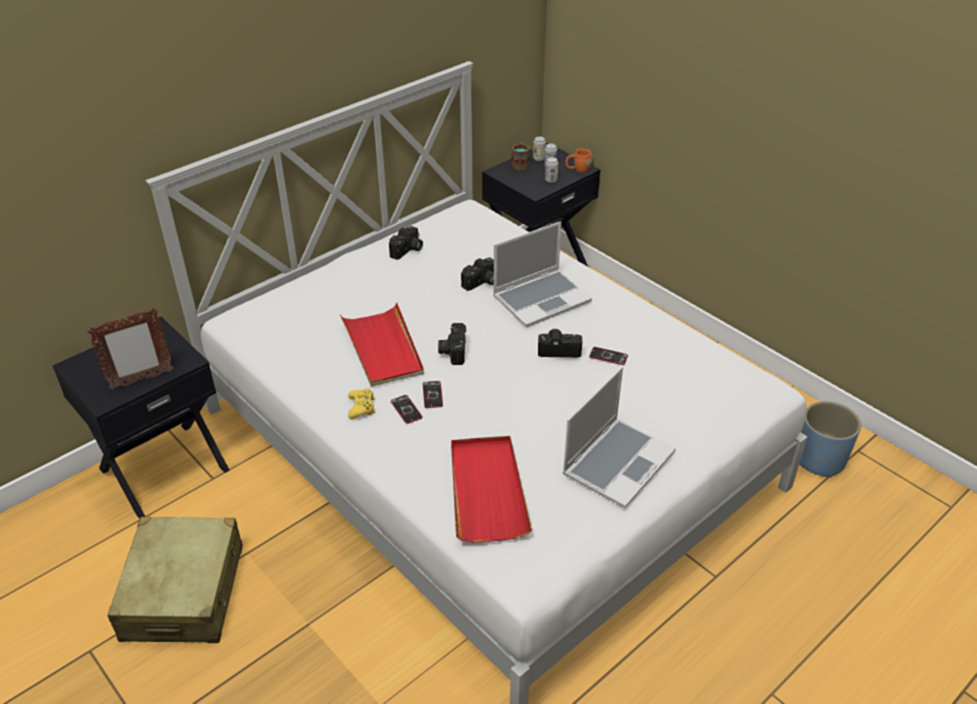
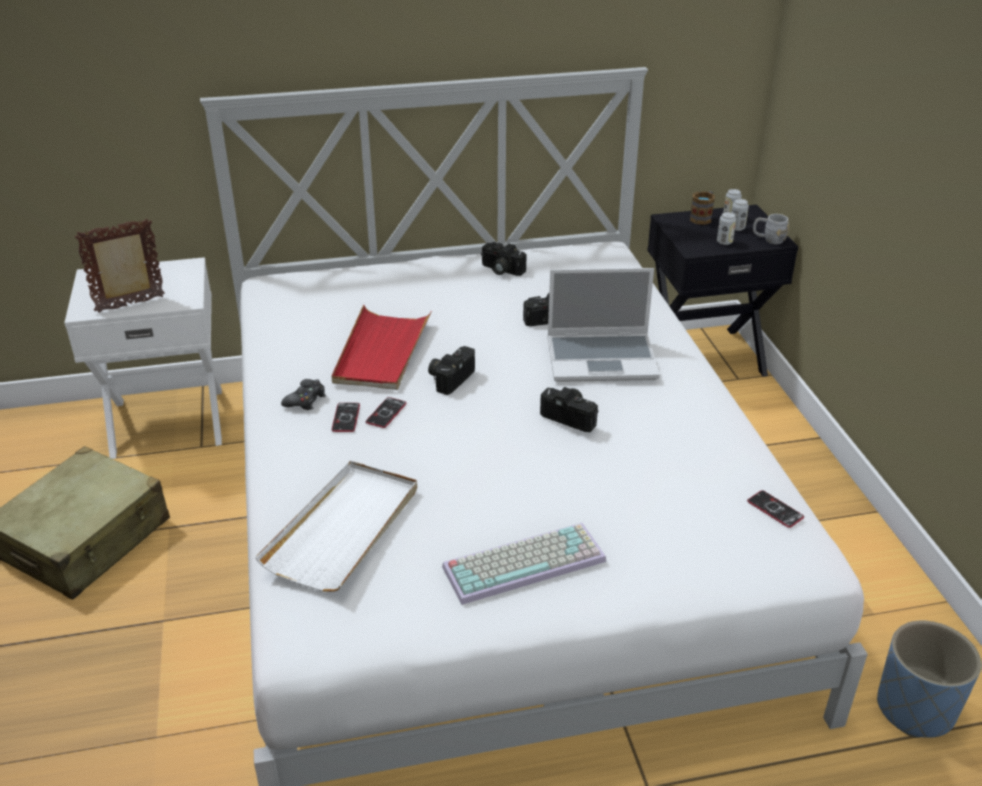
camera: 30 degrees right, 5 degrees down
black nightstand [53,317,230,519] -> white nightstand [64,257,222,459]
picture frame [87,308,174,390] -> picture frame turned 150 degrees clockwise [75,218,165,313]
yellow game controller [348,388,375,419] -> black game controller [281,379,326,410]
camera [389,226,423,260] -> camera turned 60 degrees clockwise [481,242,526,276]
red tray [451,436,532,542] -> white tray [255,461,417,591]
laptop [563,367,676,508] -> keyboard [442,523,606,605]
orange mug [565,149,592,173] -> grey mug [753,214,789,244]
phone [589,347,628,365] -> phone moved to [747,490,804,528]

